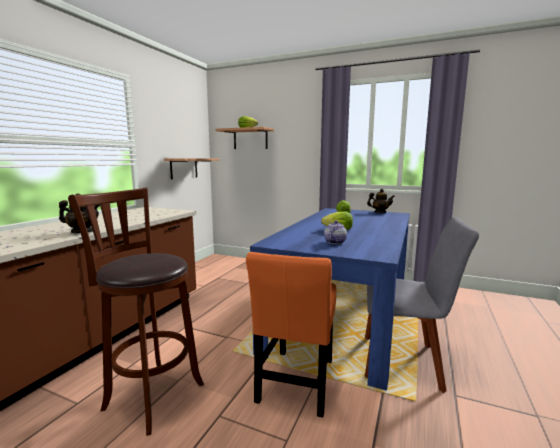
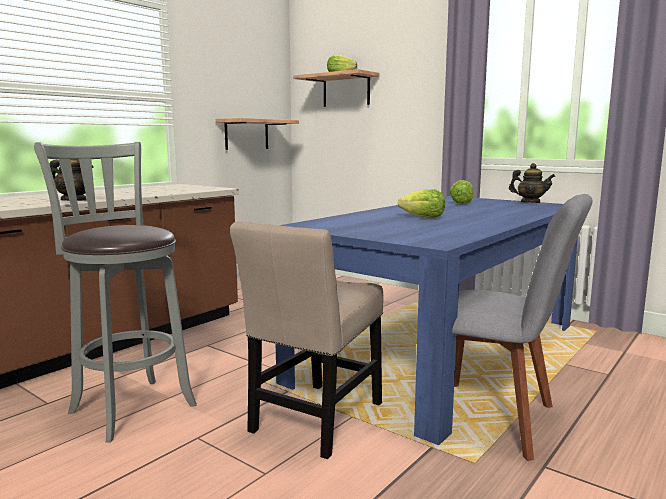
camera: 15 degrees right, 0 degrees up
brown stool [68,188,204,436] -> grey stool [34,142,197,442]
orange chair [246,252,336,417] -> beige chair [230,221,384,459]
teapot [324,221,347,244] -> none

